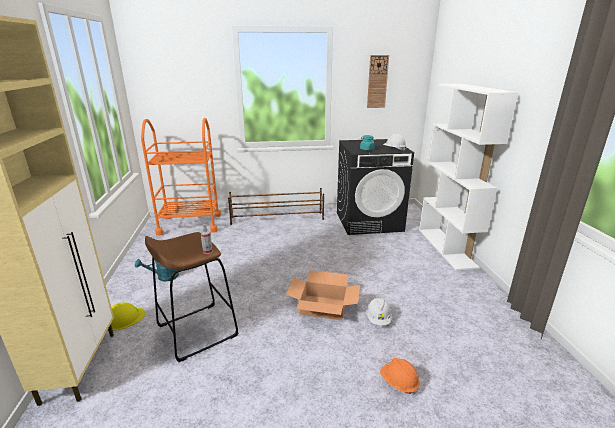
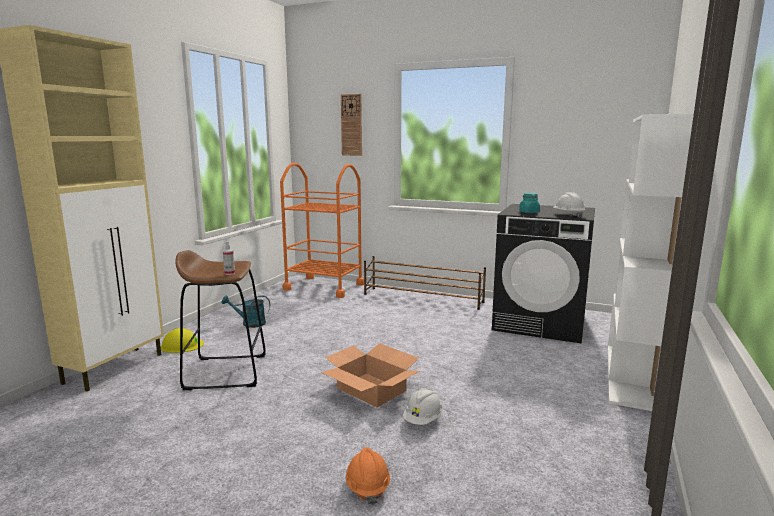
camera: 30 degrees right, 10 degrees down
wall clock [367,55,389,108] -> wall clock moved to [341,94,362,156]

